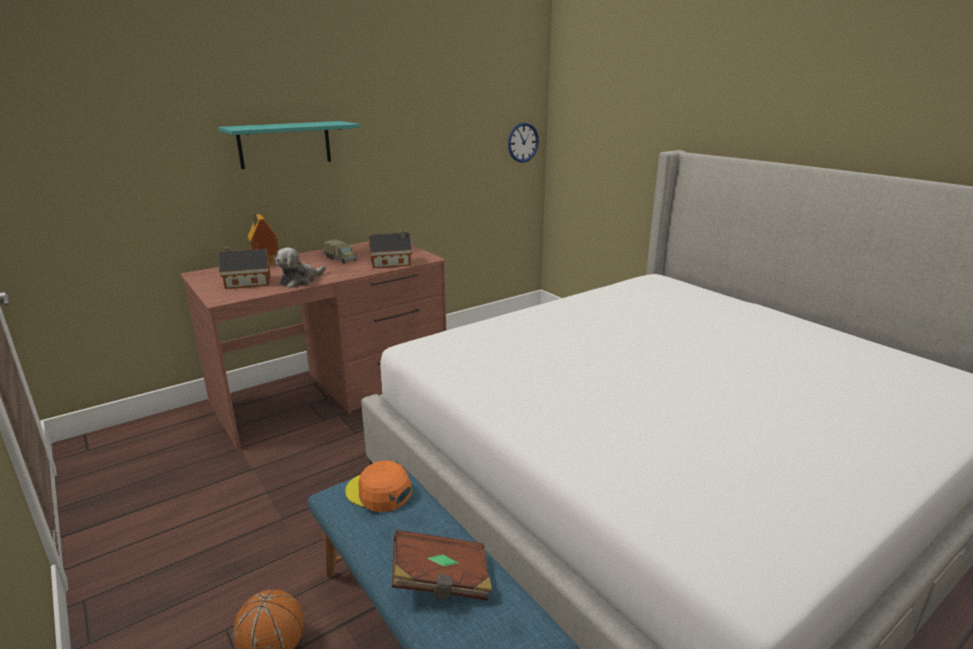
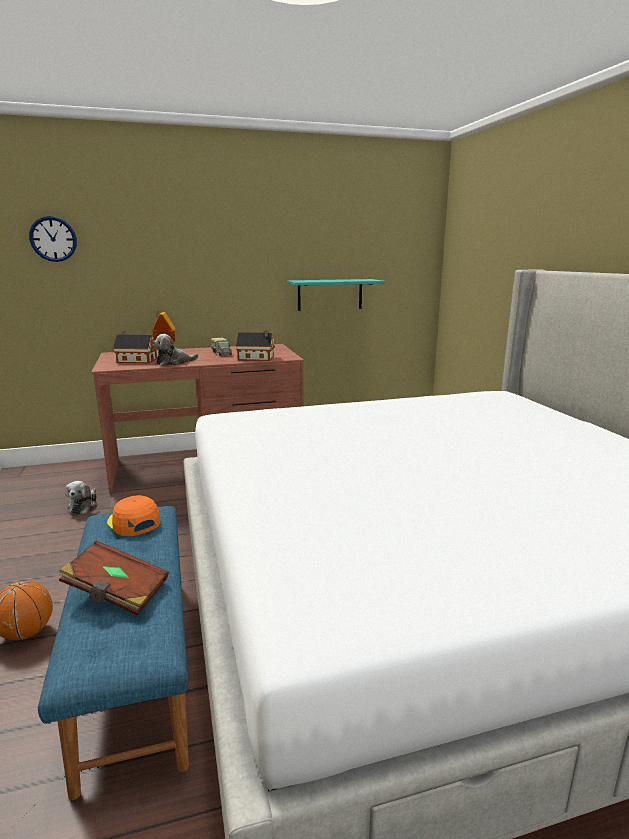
camera: 20 degrees right, 5 degrees down
turquoise shelf [218,121,360,169] -> turquoise shelf moved to [287,279,386,311]
wall clock [508,122,539,163] -> wall clock moved to [29,216,77,262]
none -> plush toy [65,481,97,514]

